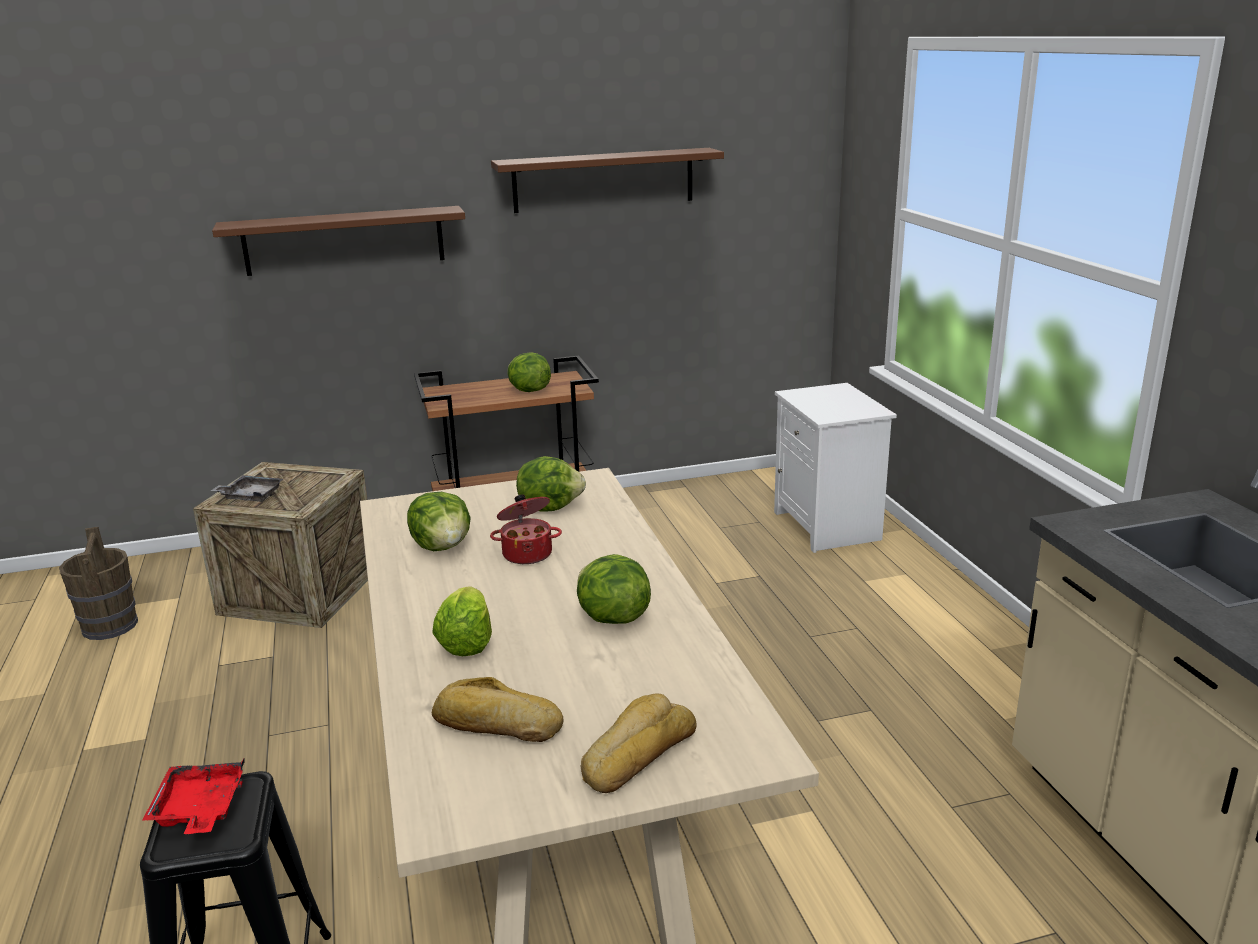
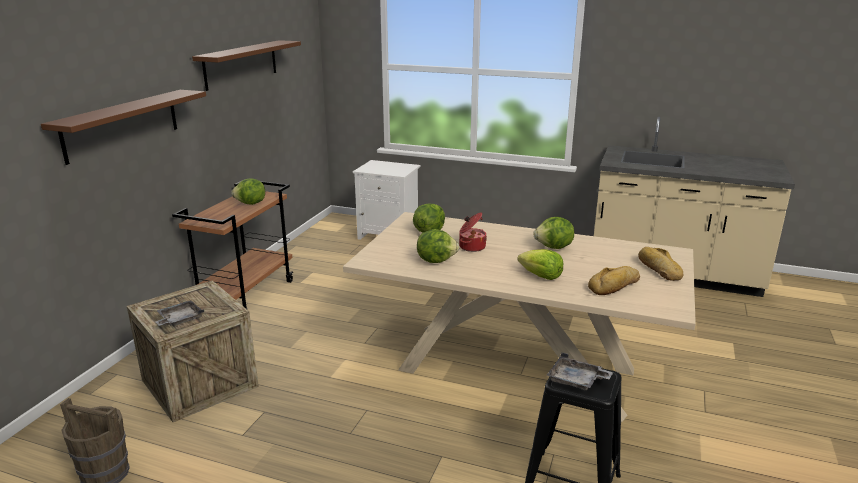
camera: 55 degrees left, 0 degrees up
red tray [142,757,245,834] -> grey tray [547,353,613,391]

